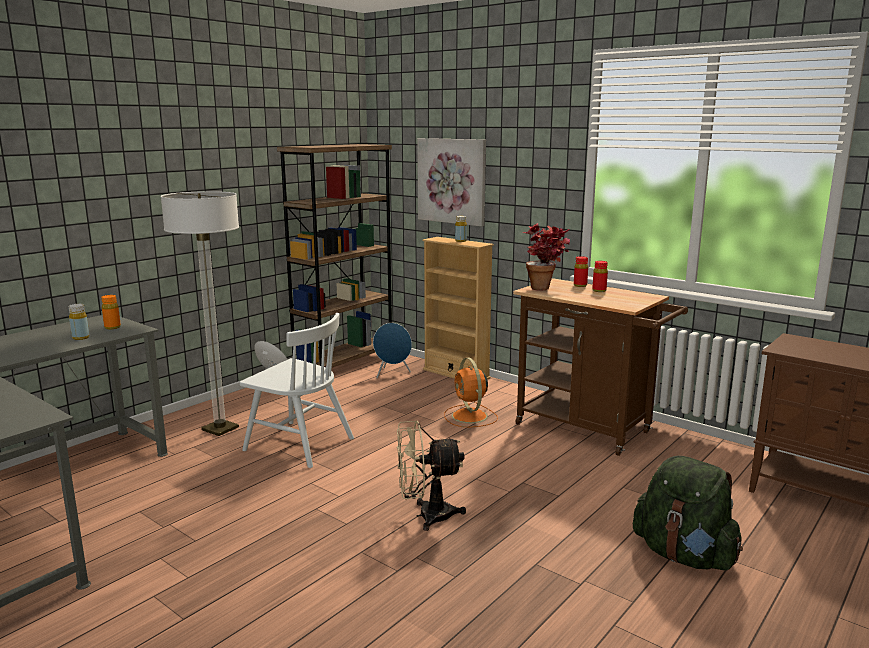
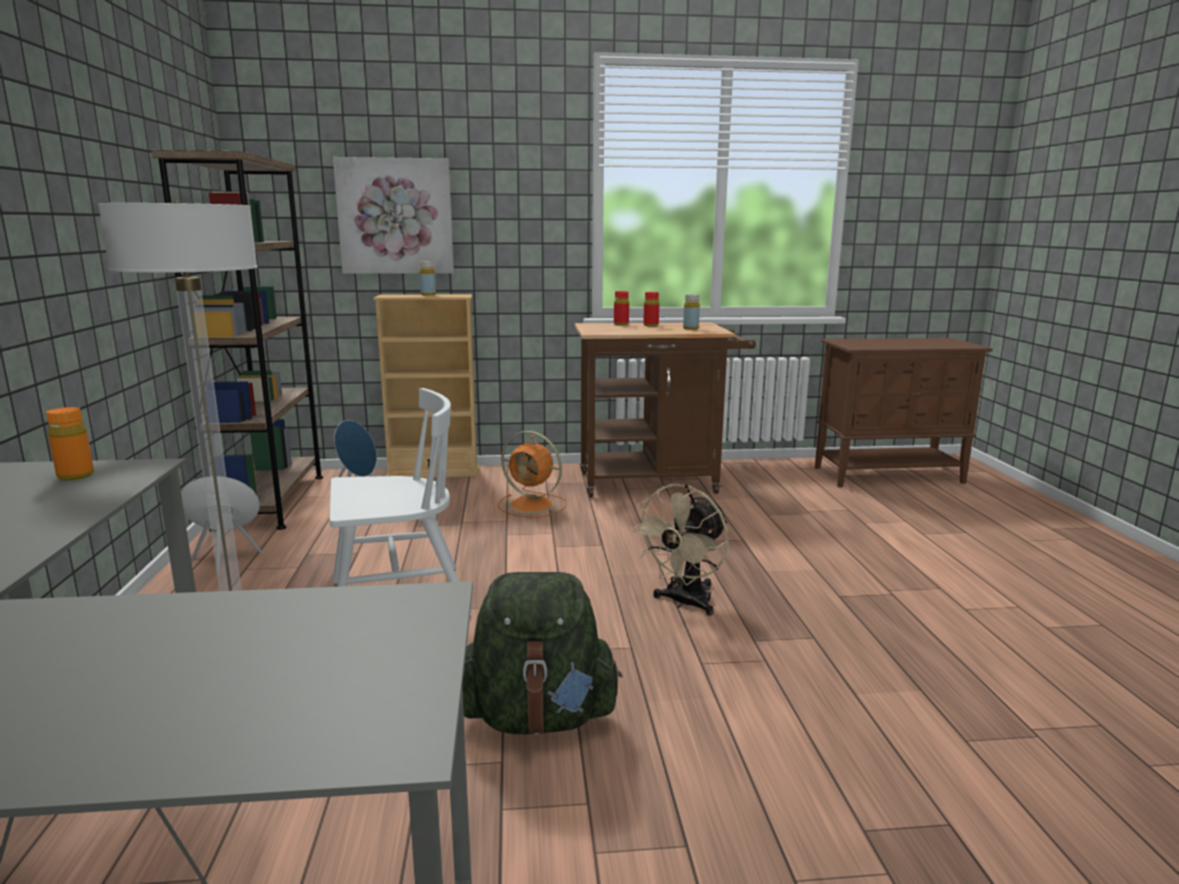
camera: 45 degrees left, 0 degrees up
yellow bottle [68,304,89,340] -> yellow bottle moved to [683,294,700,330]
potted plant [522,223,570,291] -> none
green backpack [633,456,743,571] -> green backpack moved to [462,572,623,735]

